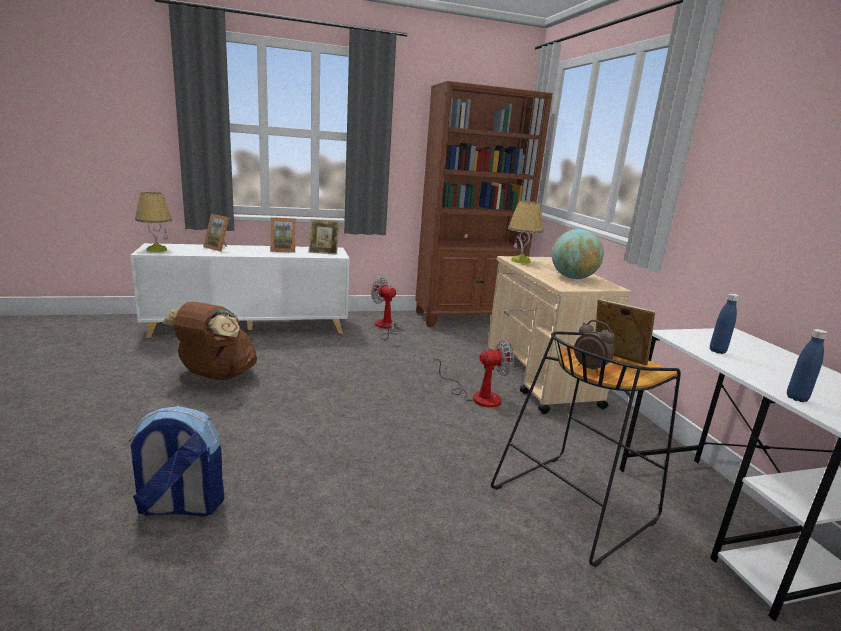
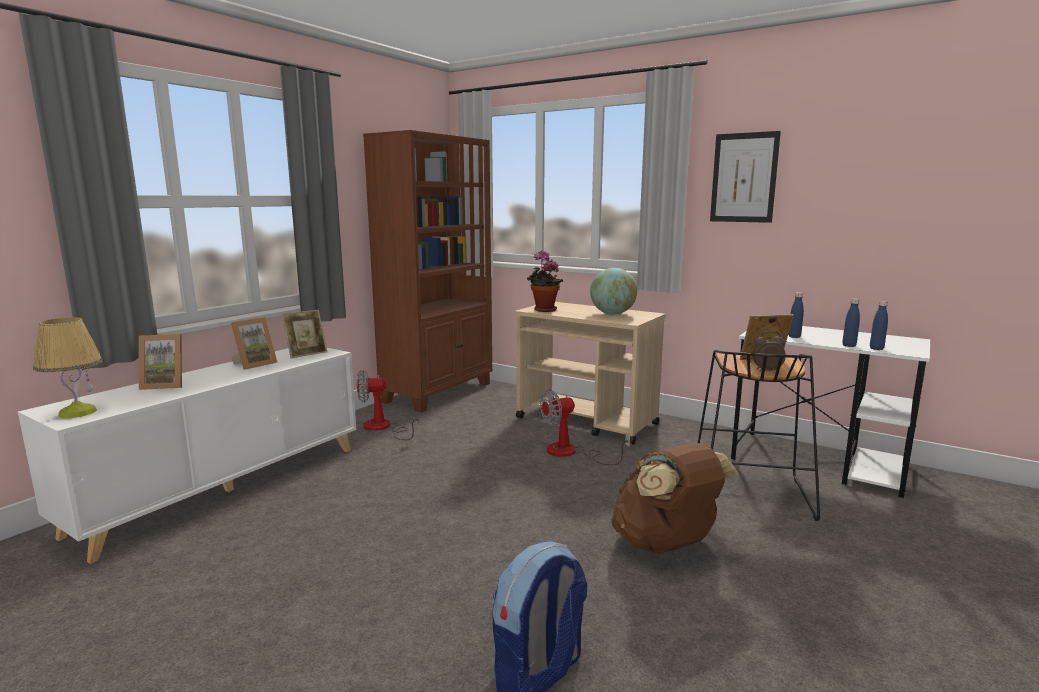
camera: 40 degrees left, 5 degrees down
brown backpack [162,302,257,380] -> brown backpack moved to [611,443,739,554]
fan [434,340,514,407] -> fan turned 150 degrees counterclockwise [540,390,630,465]
table lamp [508,201,543,263] -> potted plant [527,250,563,312]
none -> picture [710,131,781,223]
none -> blue bottle [843,298,860,347]

